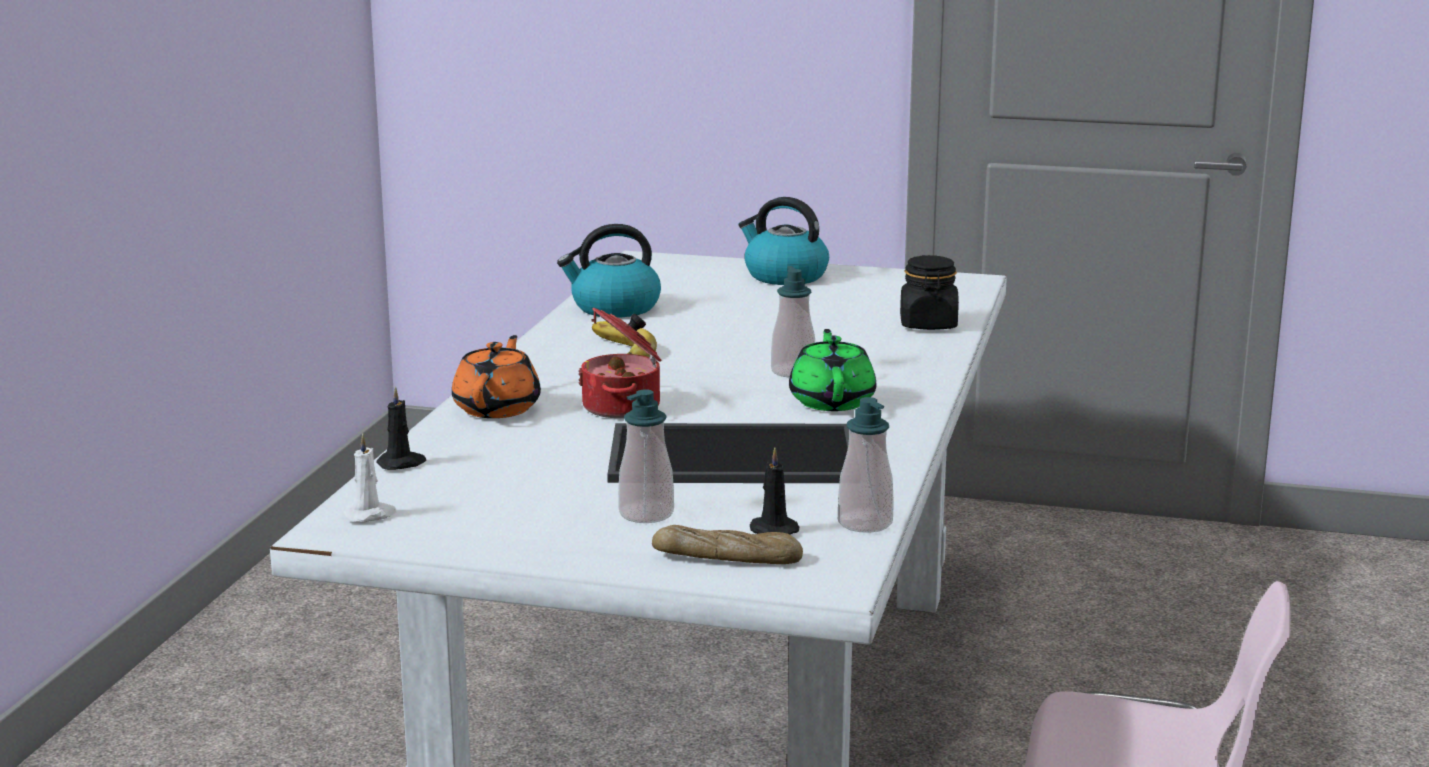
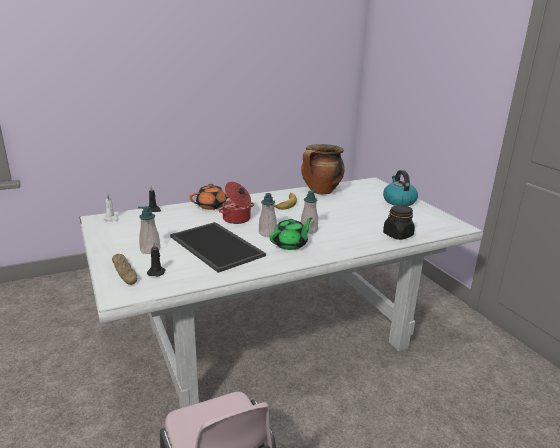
camera: 50 degrees right, 5 degrees up
kettle [557,224,661,318] -> cooking pot [301,144,345,195]
soap dispenser [838,397,894,533] -> soap dispenser moved to [259,193,277,237]

